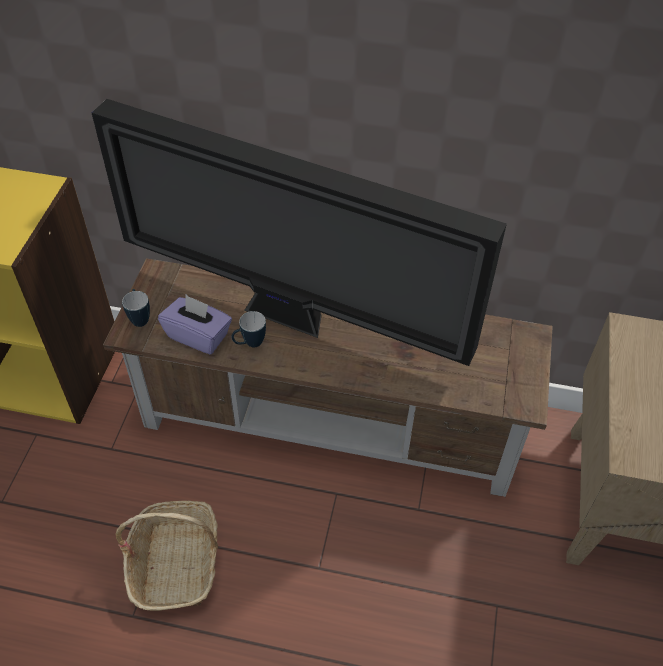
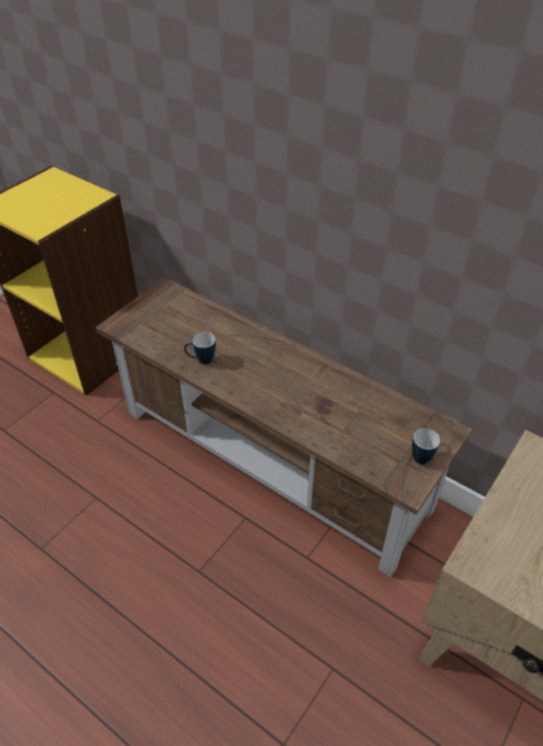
camera: 25 degrees right, 5 degrees down
television [92,99,507,366] -> none
basket [115,501,218,611] -> none
mug [122,289,150,327] -> mug moved to [412,426,440,464]
purple tissue box [158,295,232,355] -> none

